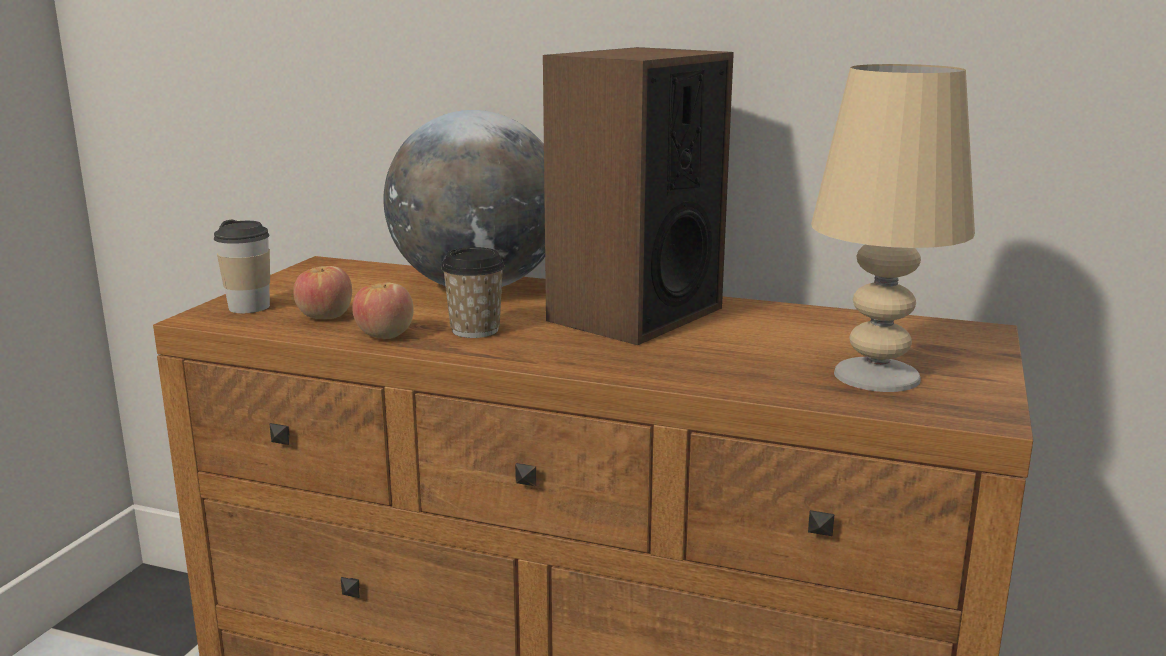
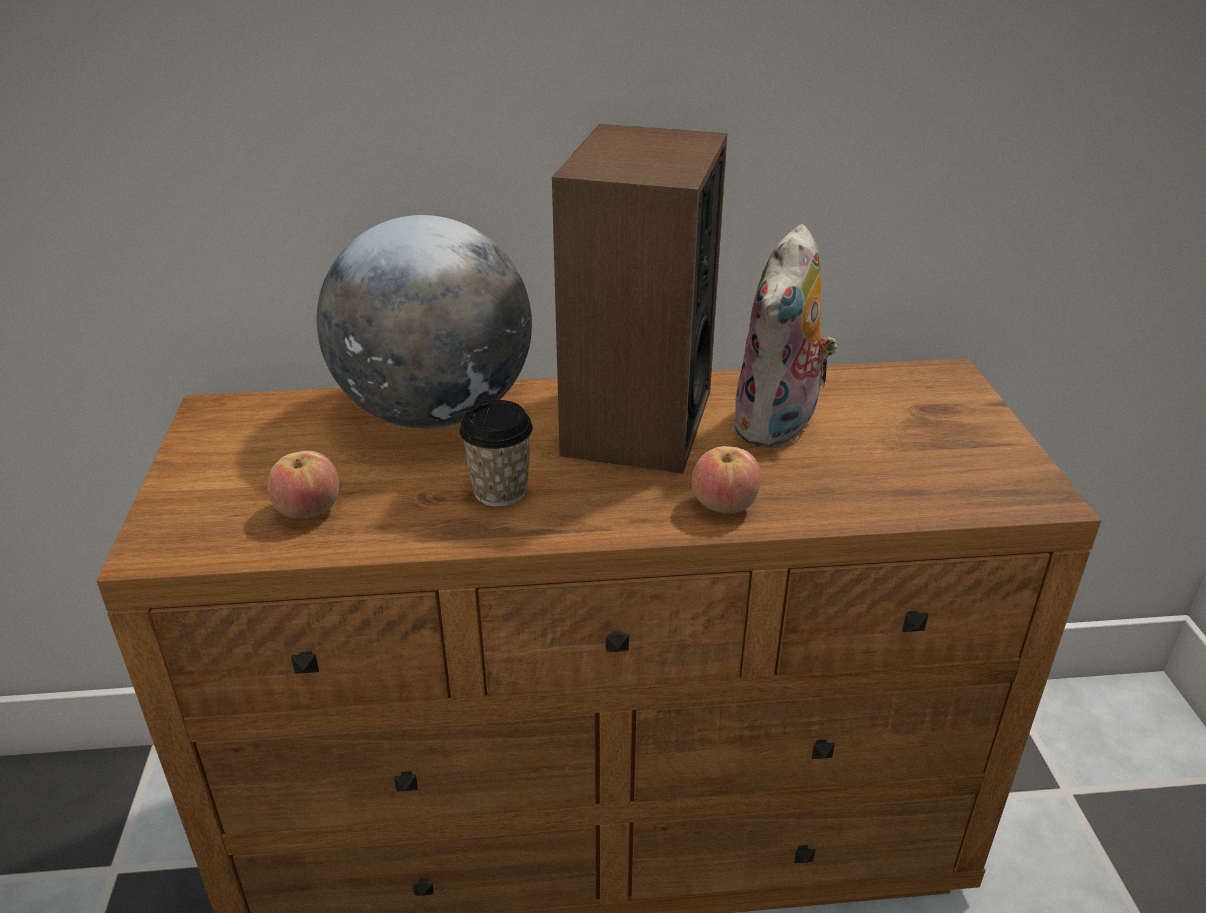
camera: 25 degrees left, 15 degrees up
cup [214,220,270,313] -> none
apple [353,283,414,339] -> apple moved to [692,446,761,513]
beige table lamp [811,64,975,392] -> none
none -> plush toy [732,224,838,448]

